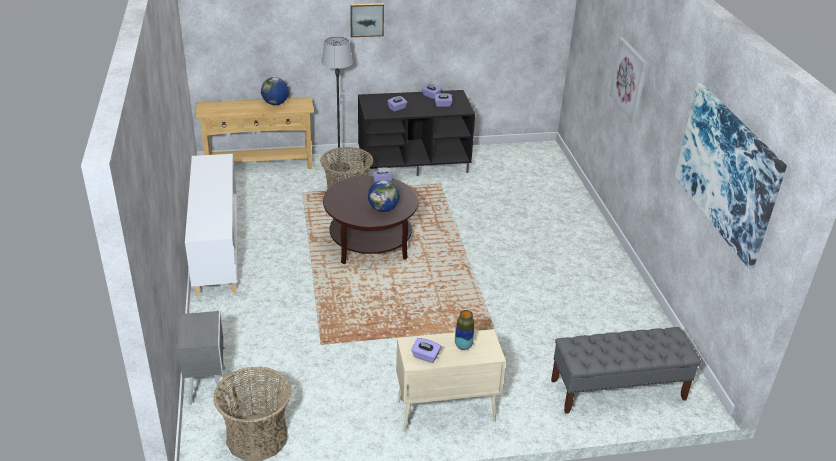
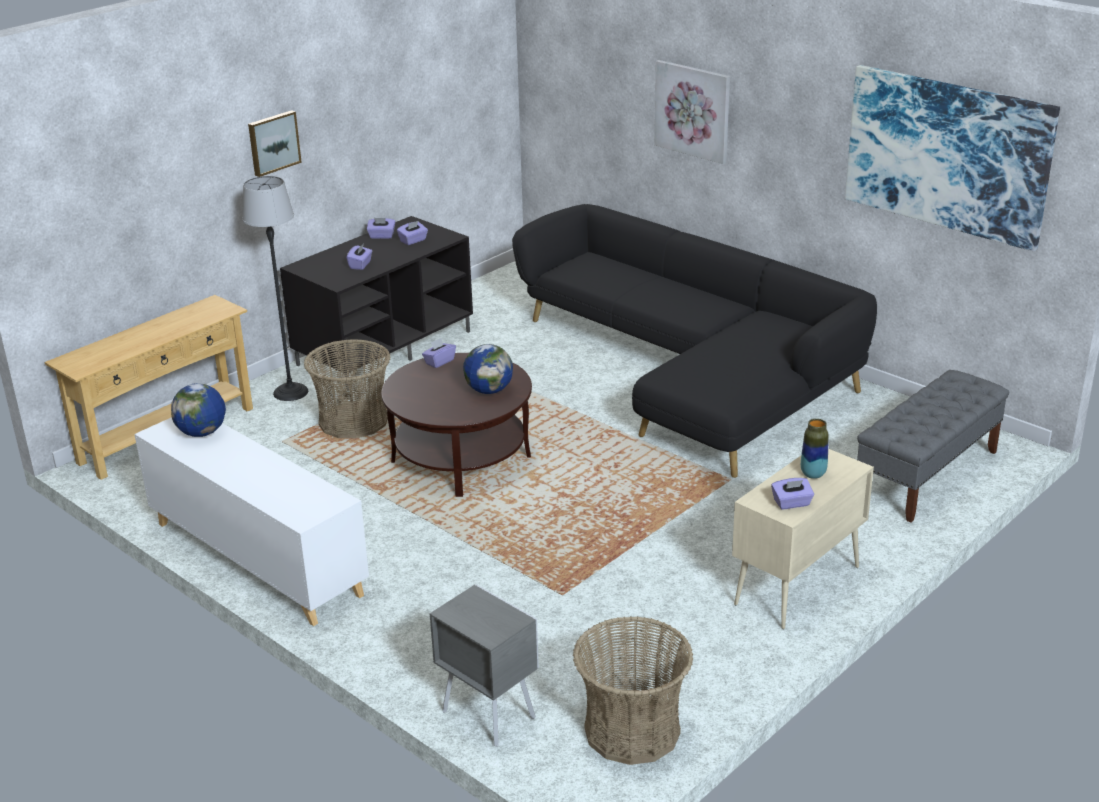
camera: 35 degrees left, 5 degrees down
globe [261,77,289,105] -> globe moved to [171,383,226,437]
none -> black sofa [512,204,877,478]

